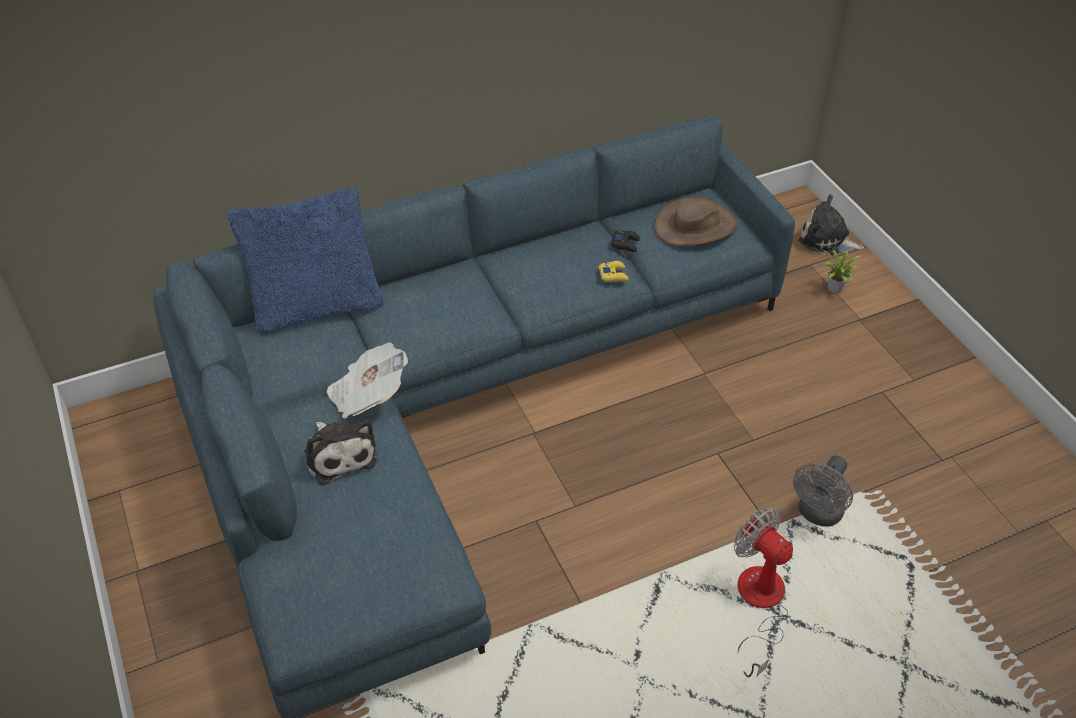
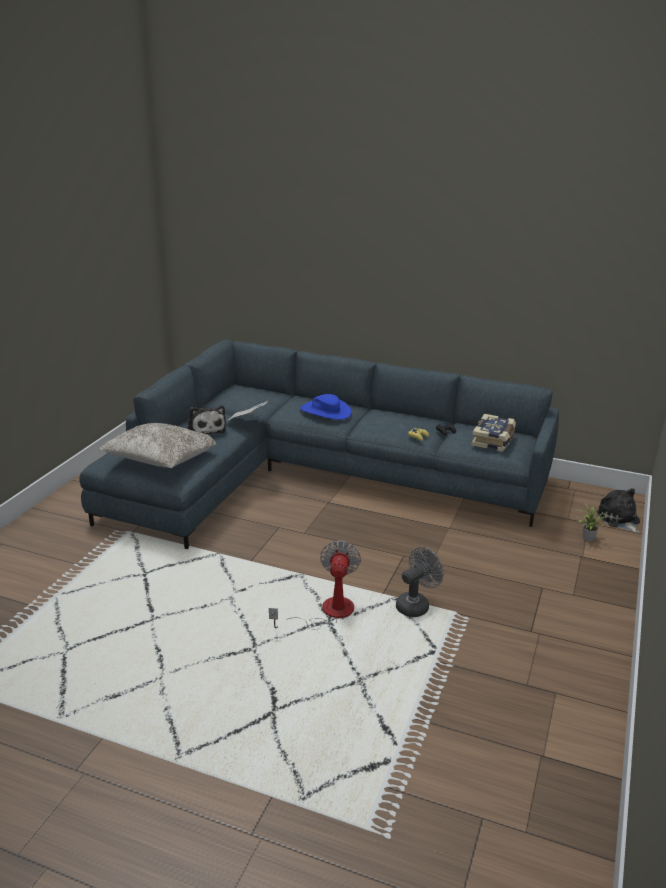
camera: 45 degrees right, 20 degrees down
blue pillow [227,187,384,334] -> none
plush toy [304,420,377,485] -> plush toy turned 45 degrees counterclockwise [187,405,226,435]
brown hat [655,197,737,246] -> book [471,414,516,452]
grey fan [793,455,853,527] -> grey fan turned 150 degrees clockwise [396,547,444,617]
none -> beige pillow [100,423,216,468]
none -> blue hat [300,394,352,420]

